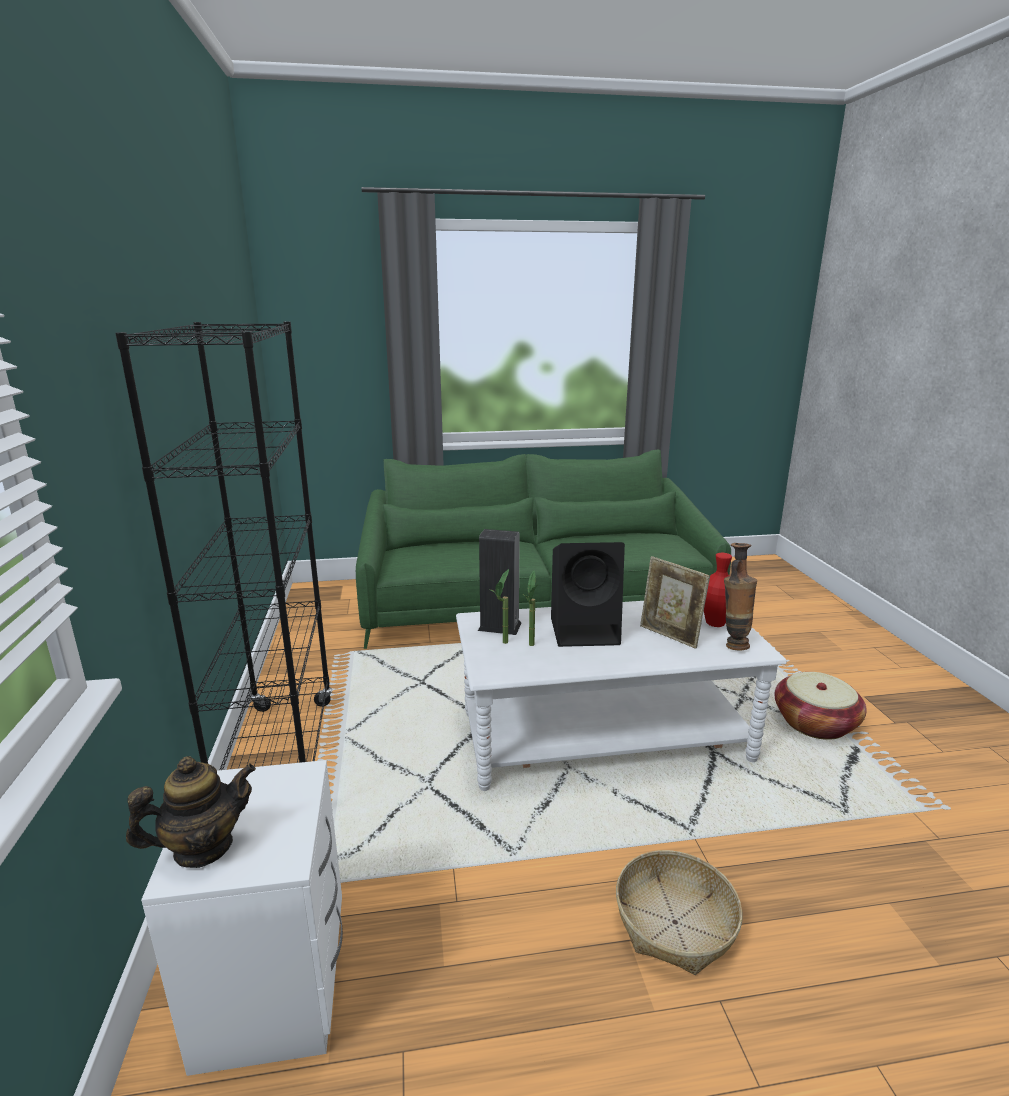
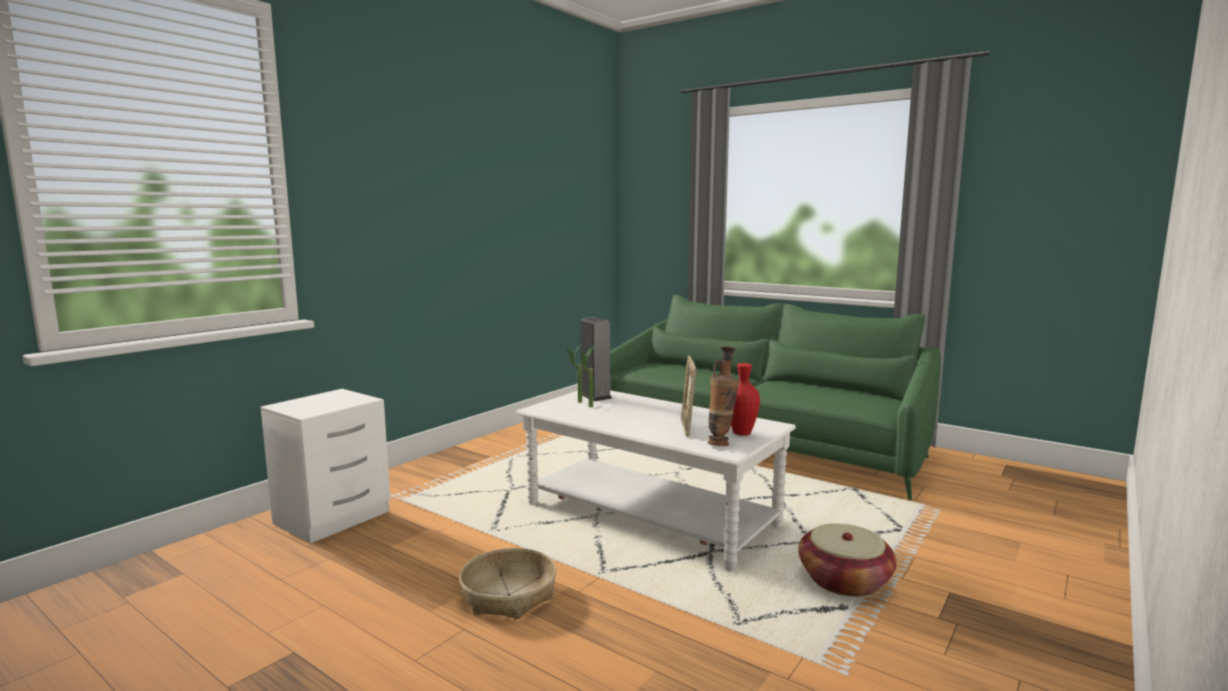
camera: 45 degrees right, 10 degrees down
black bookcase [115,321,333,770] -> none
teapot [126,756,256,868] -> none
black speaker [551,542,625,647] -> none

